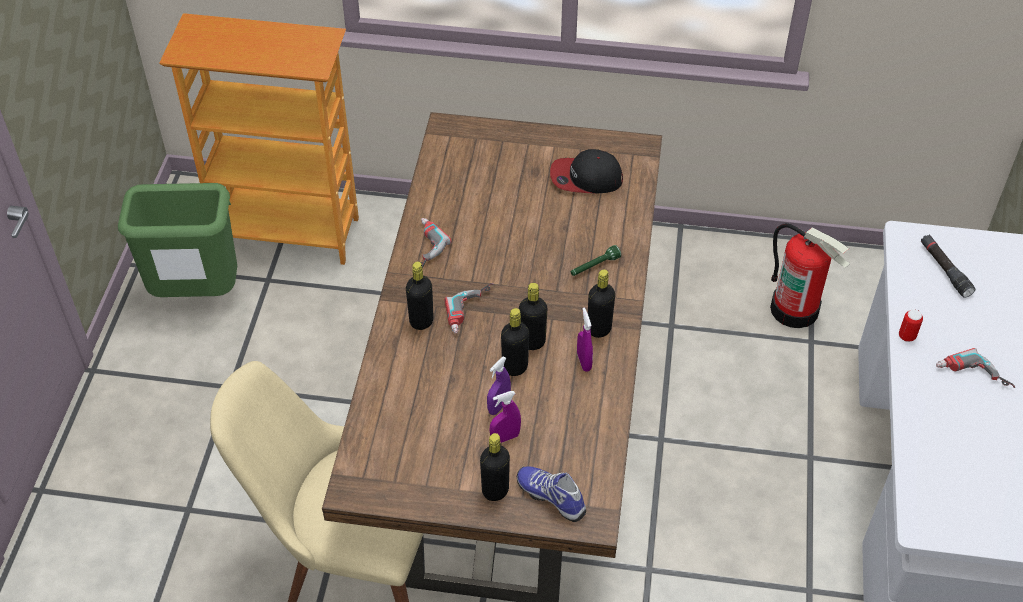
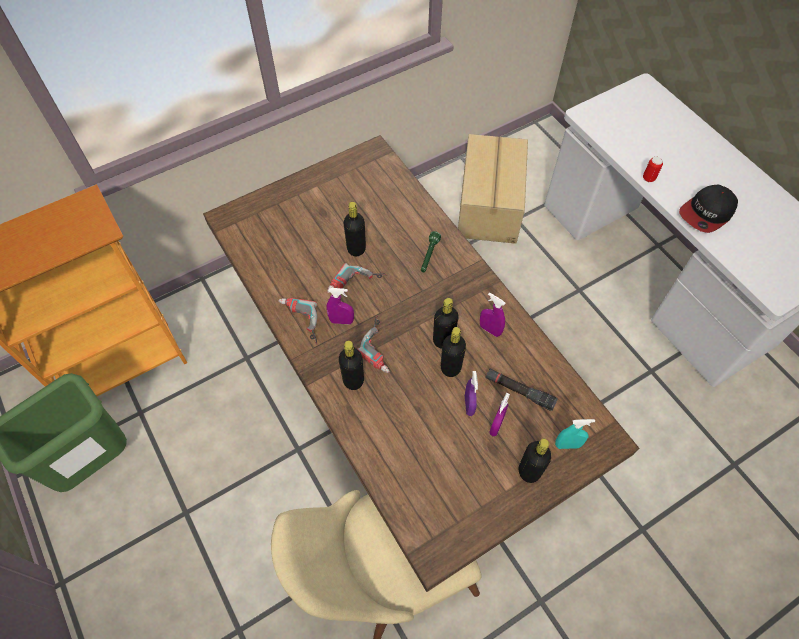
camera: 40 degrees left, 10 degrees up
shoe [517,466,586,522] -> turquoise spray bottle [555,419,595,449]
cap [550,149,623,194] -> cap moved to [679,185,738,233]
black bottle [588,269,615,338] -> black bottle moved to [344,202,366,256]
fire extinguisher [770,223,850,328] -> cardboard box [458,134,528,244]
black flashlight [921,235,976,298] -> black flashlight moved to [485,369,558,411]
power drill [936,348,1015,388] -> power drill moved to [327,263,388,293]
none -> purple spray bottle [326,288,354,324]

